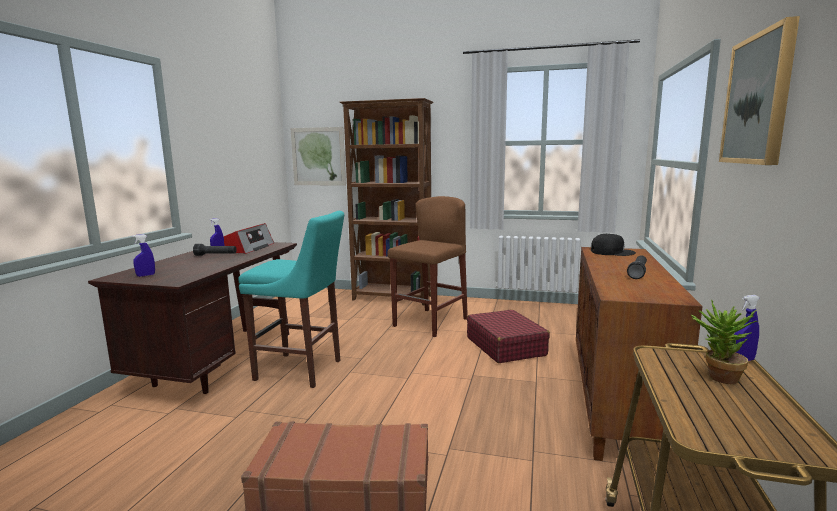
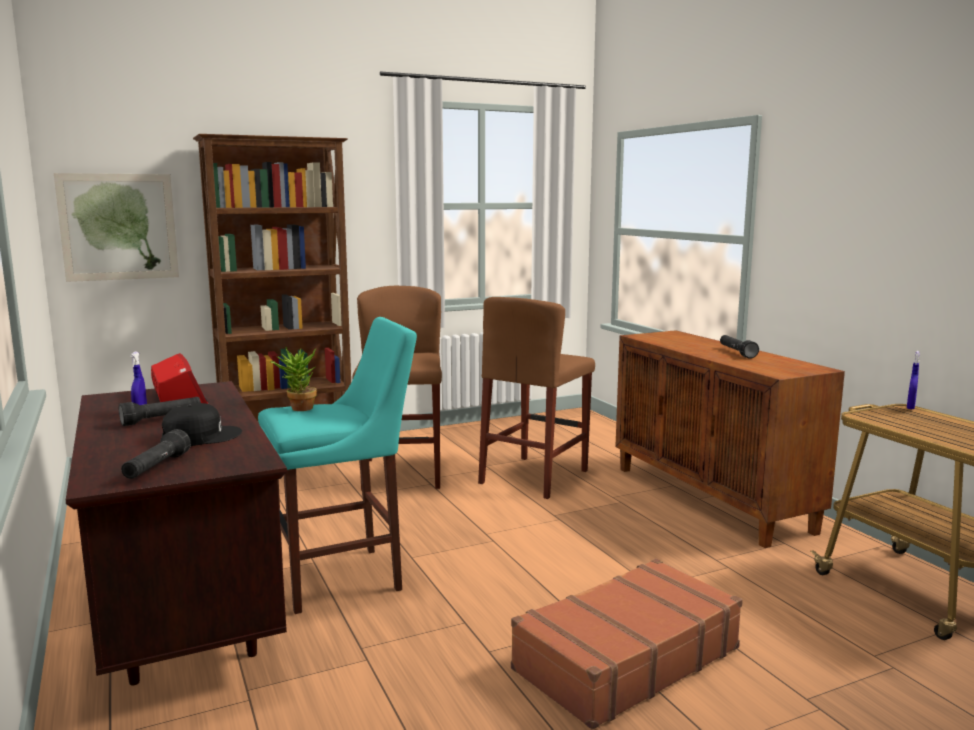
camera: 40 degrees left, 0 degrees up
blue spray bottle [132,234,155,277] -> black flashlight [121,429,191,479]
red suitcase [467,309,550,363] -> brown stool [478,297,595,499]
black cap [591,234,636,256] -> black cap moved to [162,403,242,446]
potted plant [691,300,757,384] -> potted plant moved to [271,346,317,411]
picture [719,16,800,165] -> none

